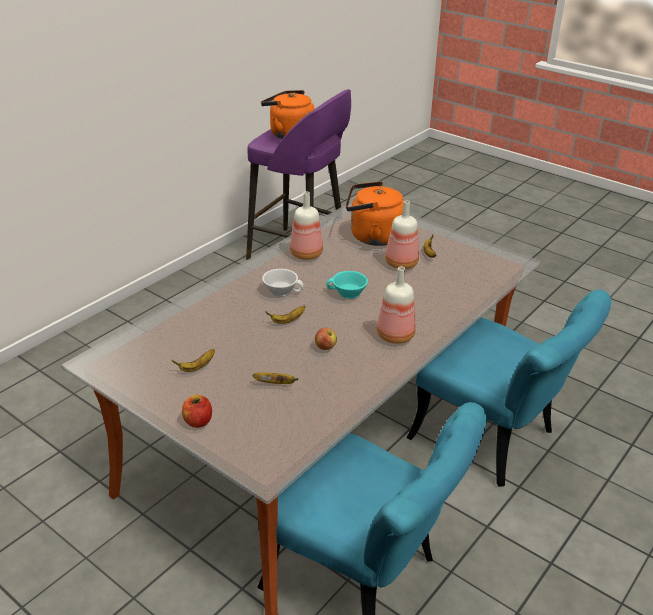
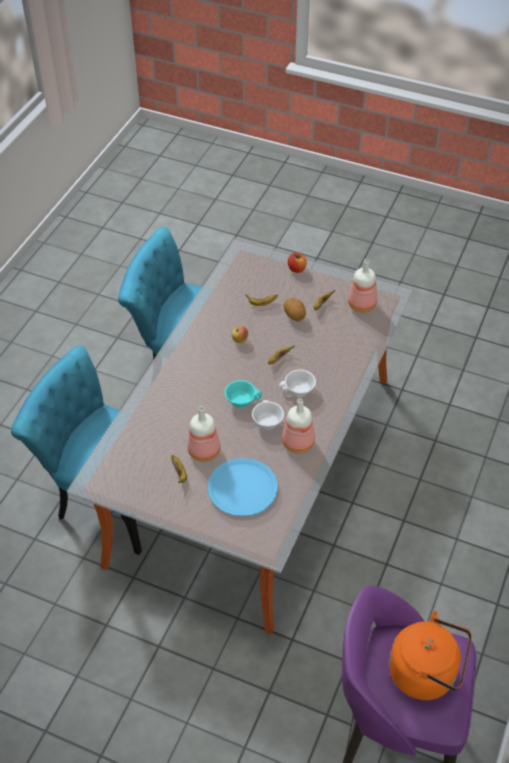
camera: 165 degrees right, 15 degrees up
orange kettle [346,181,404,246] -> blue plate [208,458,278,516]
bottle [377,267,416,344] -> bottle moved to [348,259,377,312]
none -> white cup [252,400,284,430]
none -> potato [283,298,306,321]

